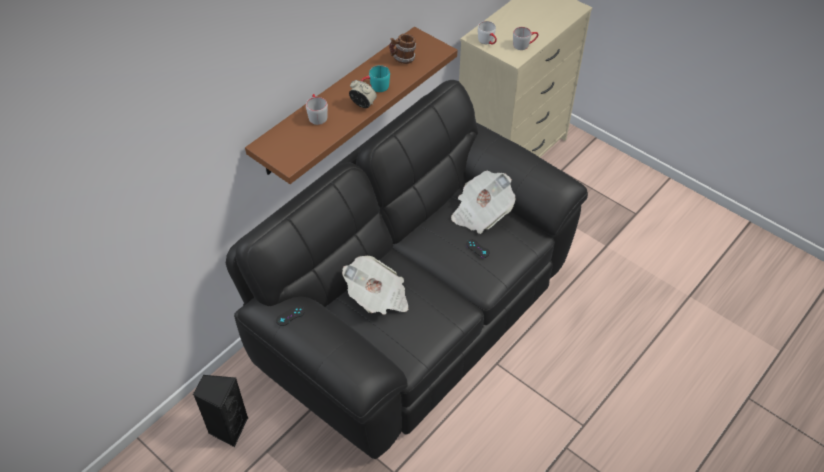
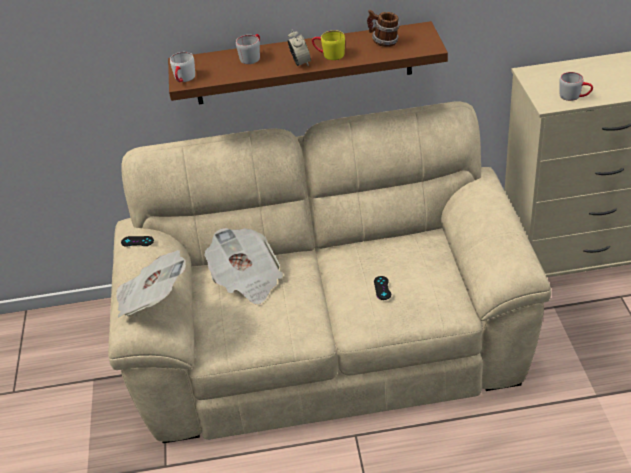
camera: 45 degrees right, 10 degrees down
black speaker [193,375,248,447] -> none
black sofa [226,80,588,459] -> beige sofa [108,101,551,443]
turquoise mug [361,65,390,92] -> yellow mug [312,30,345,60]
newspaper [451,171,515,234] -> newspaper moved to [116,250,186,318]
white mug [478,21,497,44] -> white mug moved to [170,52,195,82]

